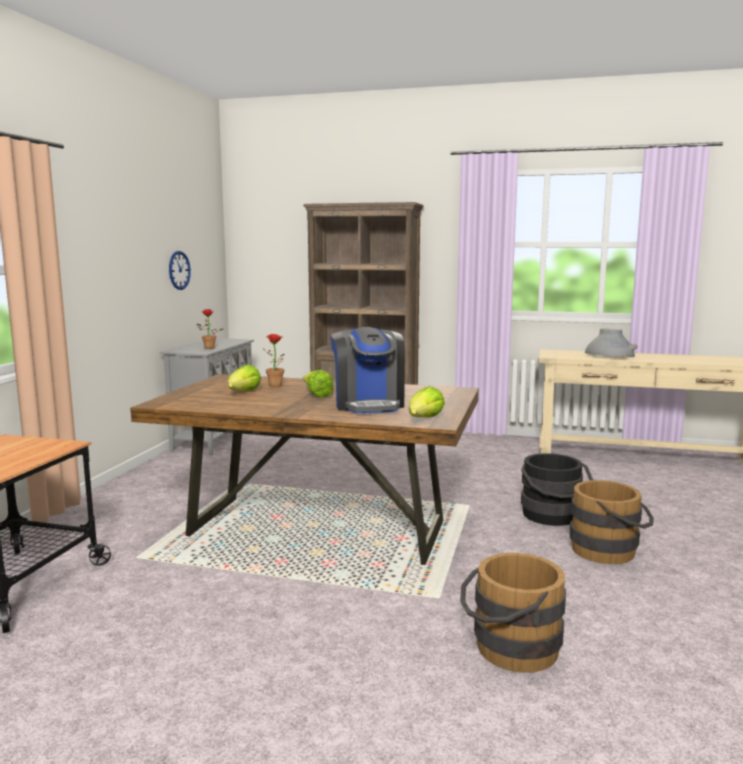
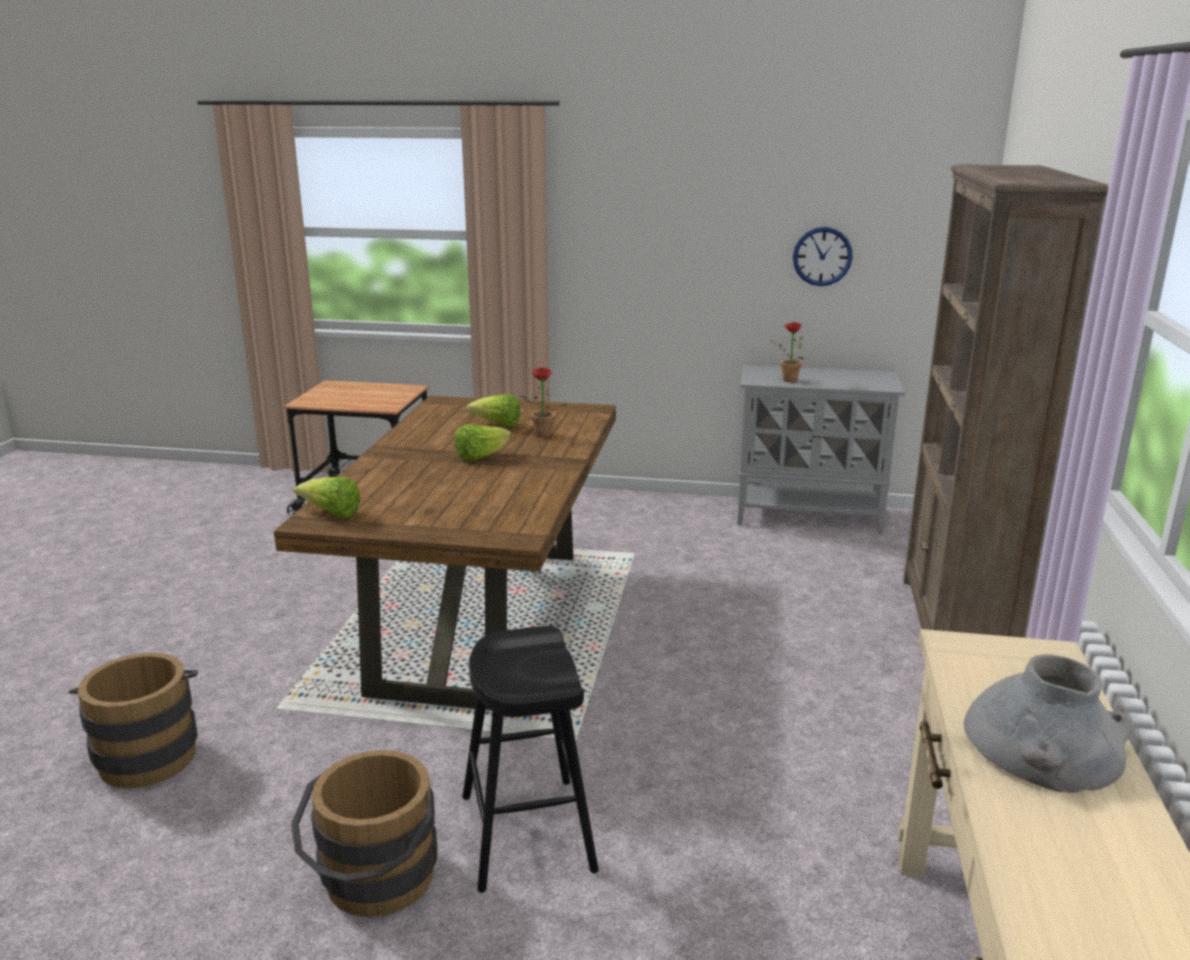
camera: 85 degrees right, 10 degrees up
coffee machine [331,327,405,413] -> none
black bucket [521,453,593,526] -> black stool [462,626,599,893]

